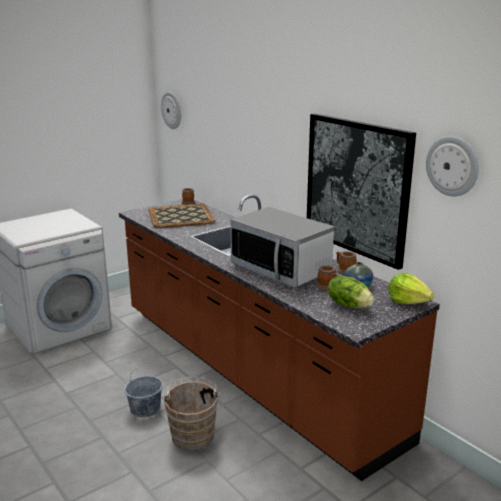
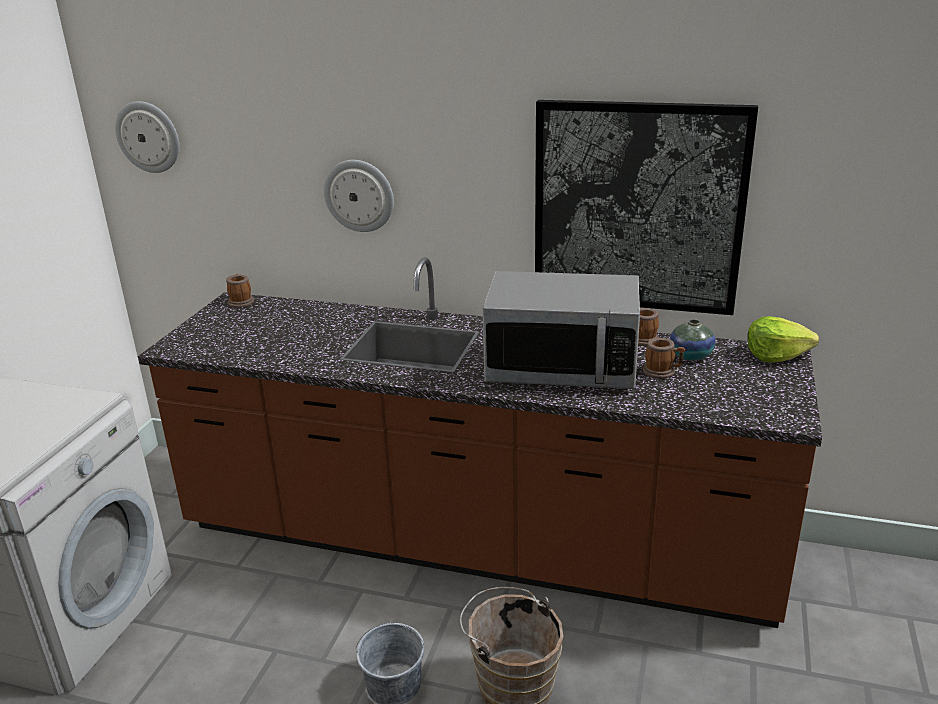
camera: 35 degrees left, 5 degrees up
tray [148,204,215,228] -> none
lettuce [328,276,374,308] -> none
wall clock [426,136,479,196] -> wall clock moved to [324,160,394,232]

